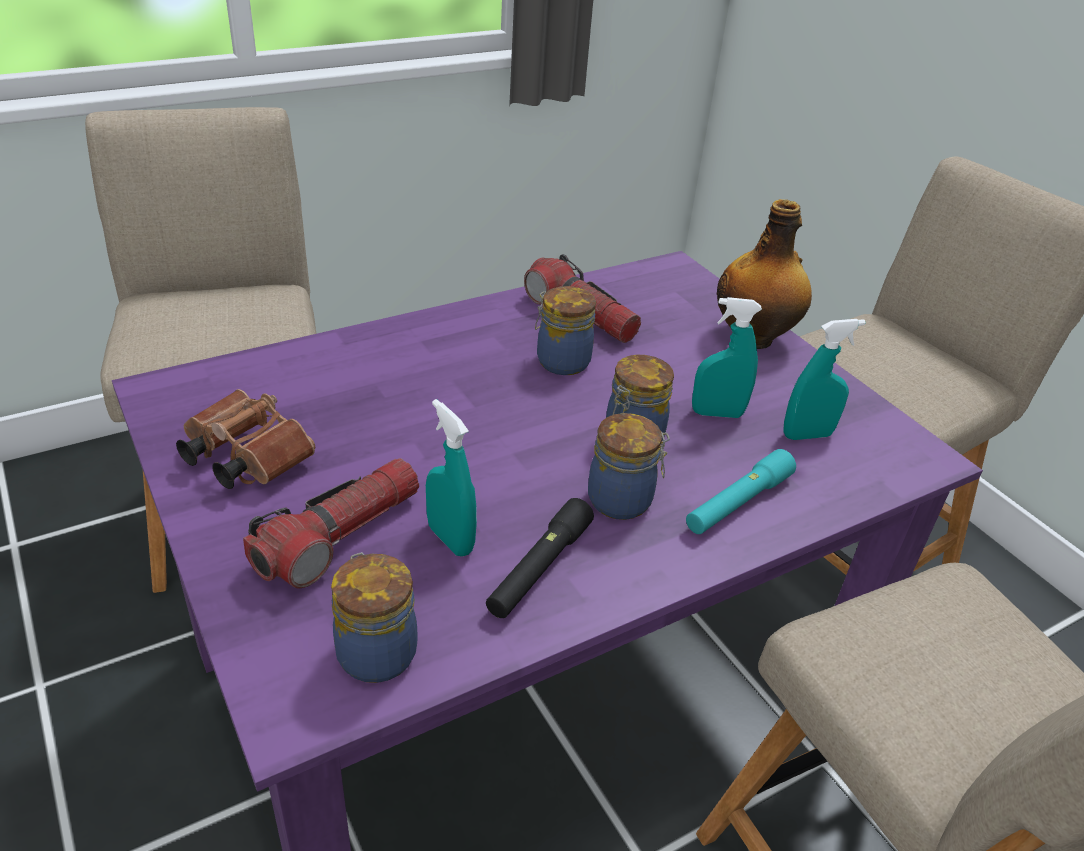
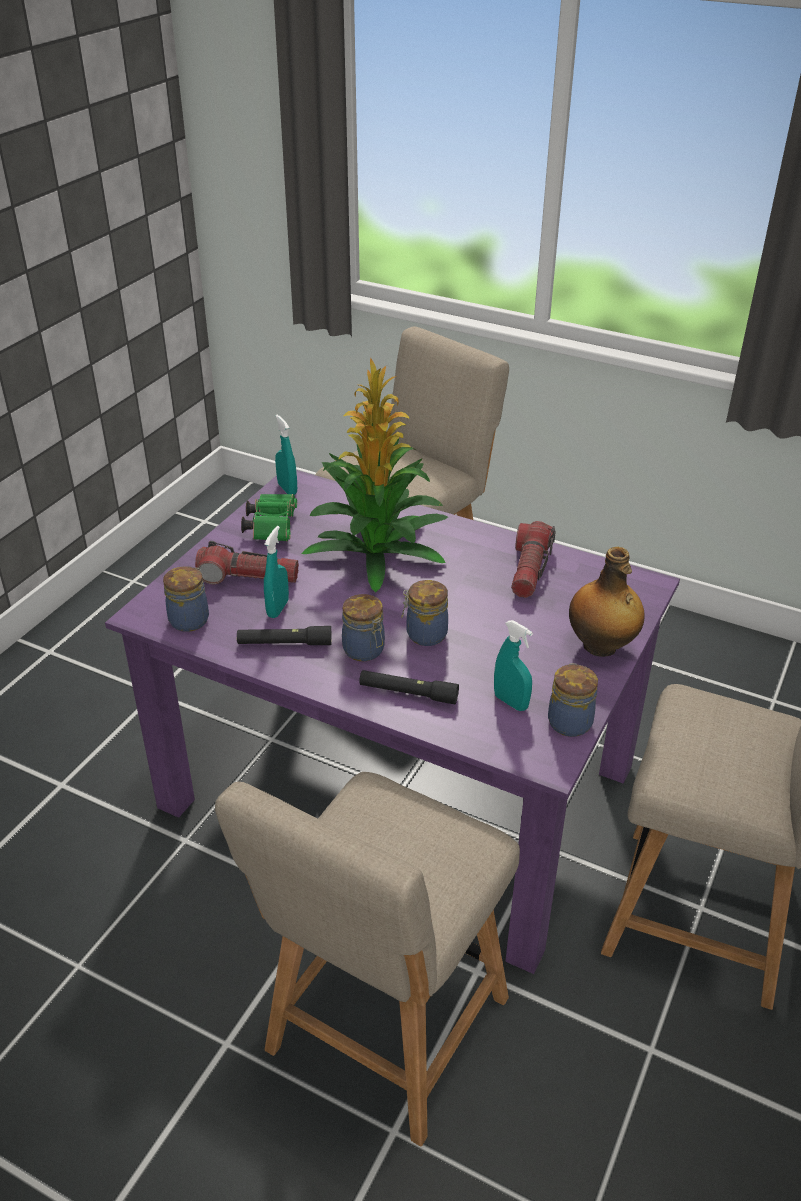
camera: 60 degrees right, 0 degrees up
brown binoculars [176,389,315,489] -> green binoculars [241,494,297,541]
jar [535,286,596,375] -> jar moved to [548,663,598,737]
turquoise flashlight [686,449,796,534] -> black flashlight [359,670,459,704]
turquoise spray bottle [692,297,762,418] -> turquoise spray bottle moved to [275,415,297,495]
none -> potted plant [302,358,448,593]

